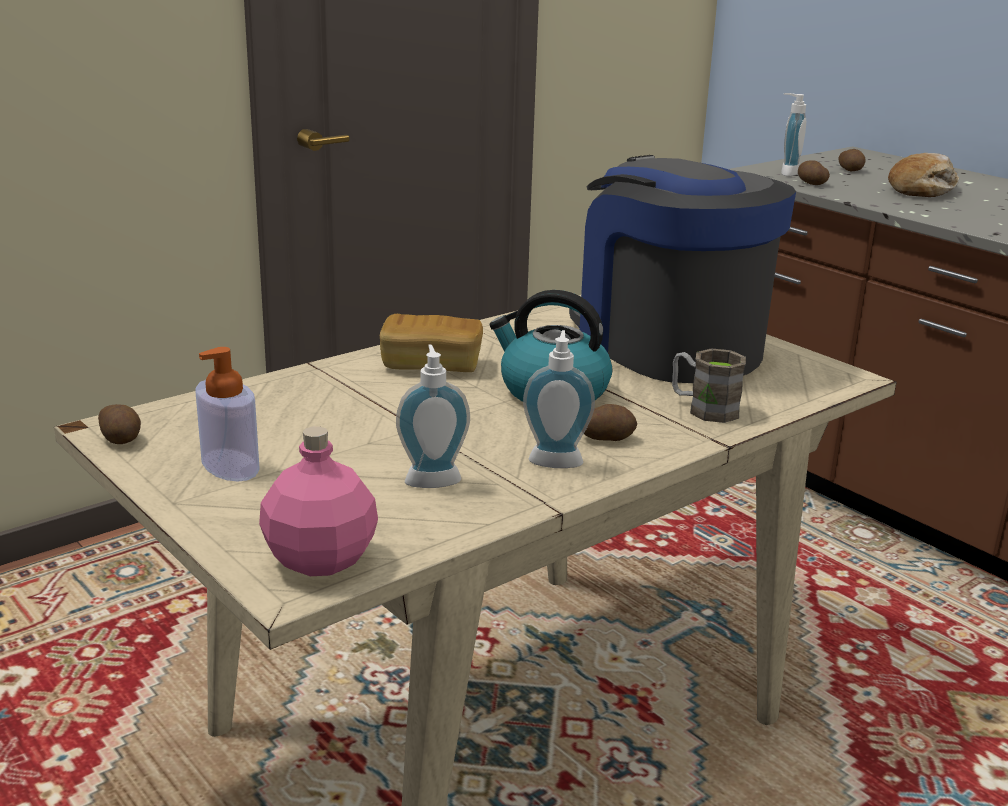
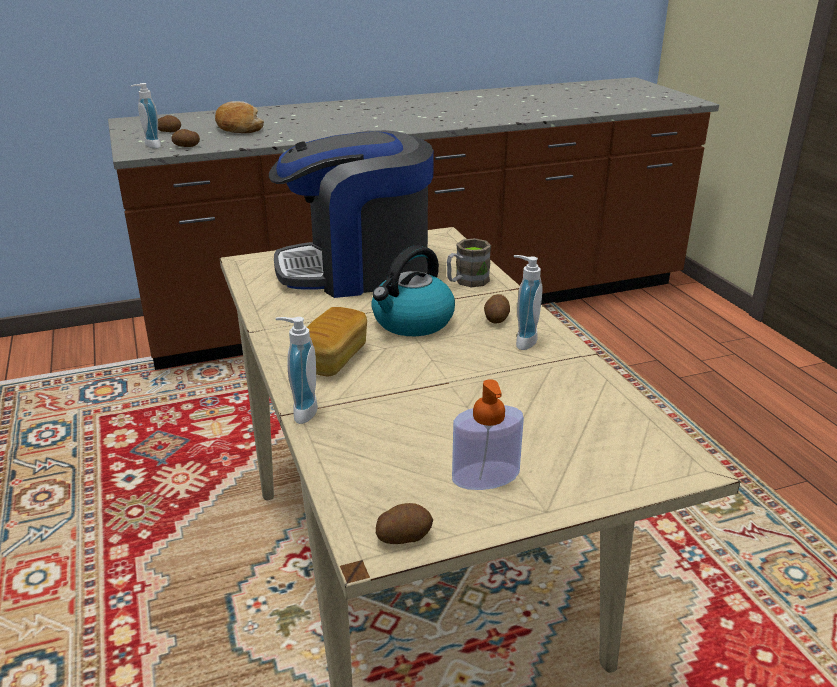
camera: 70 degrees left, 5 degrees up
pink bottle [259,426,378,576] -> none
soap dispenser [396,344,470,488] -> soap dispenser moved to [275,317,318,424]

